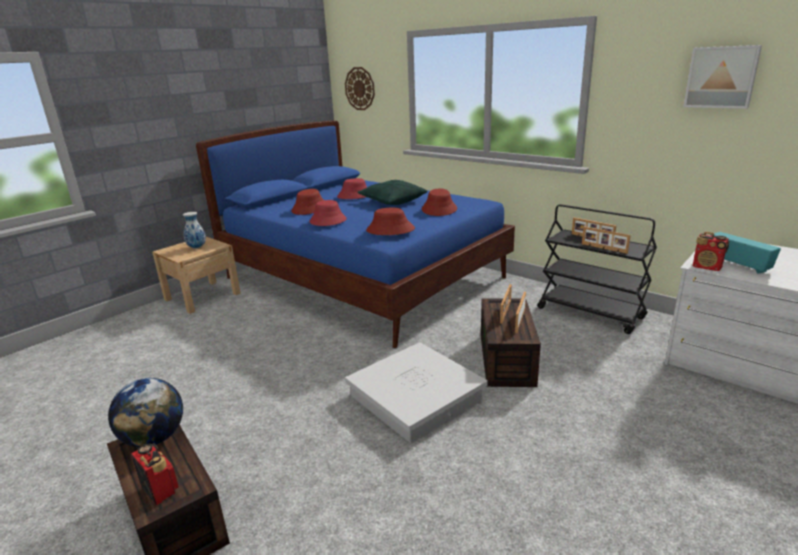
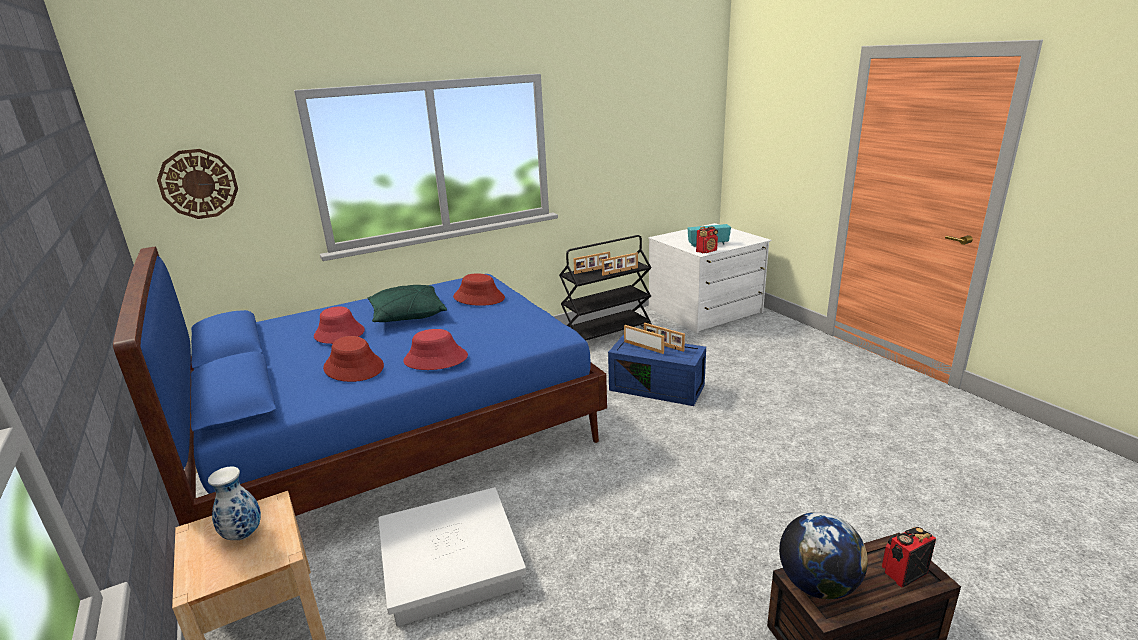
camera: 70 degrees left, 0 degrees up
white storage box [345,342,488,443] -> white storage box moved to [378,487,526,627]
red hat [366,208,415,235] -> none
brown storage box [481,299,541,387] -> blue storage box [608,335,706,406]
picture [683,45,762,109] -> none

